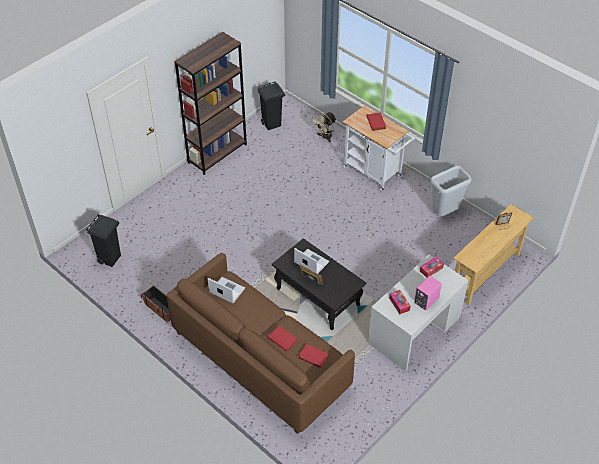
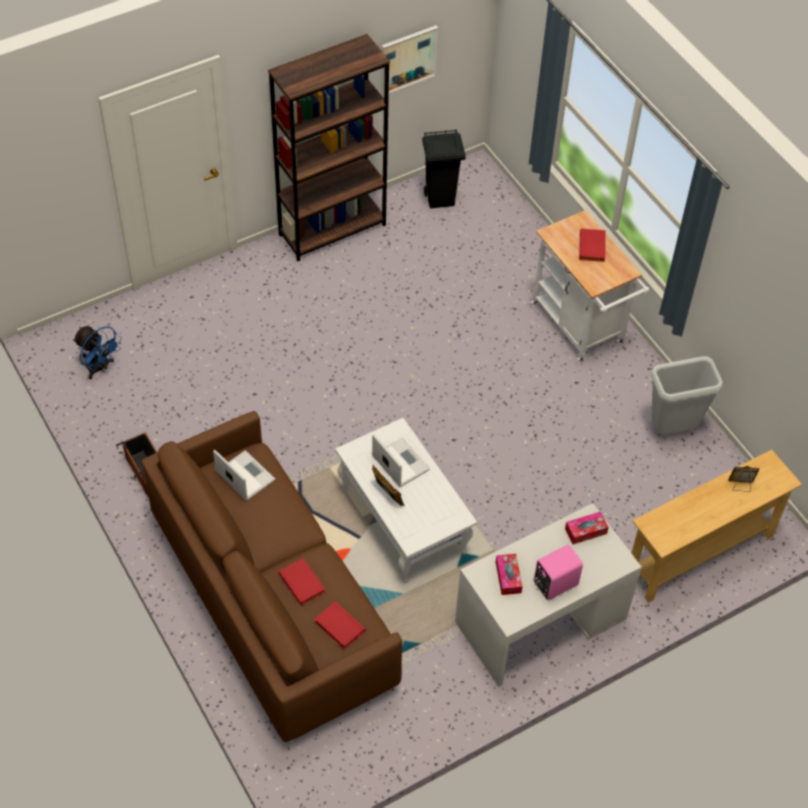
camera: 15 degrees right, 5 degrees up
black trash can [86,214,121,267] -> blue fan [73,326,122,379]
black coffee table [272,238,366,330] -> white coffee table [335,418,477,583]
beige fan [311,112,336,142] -> none
none -> picture [381,25,438,96]

